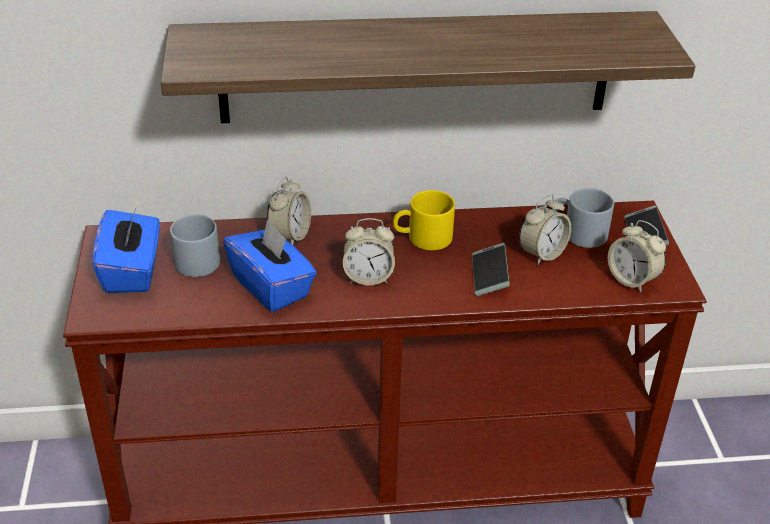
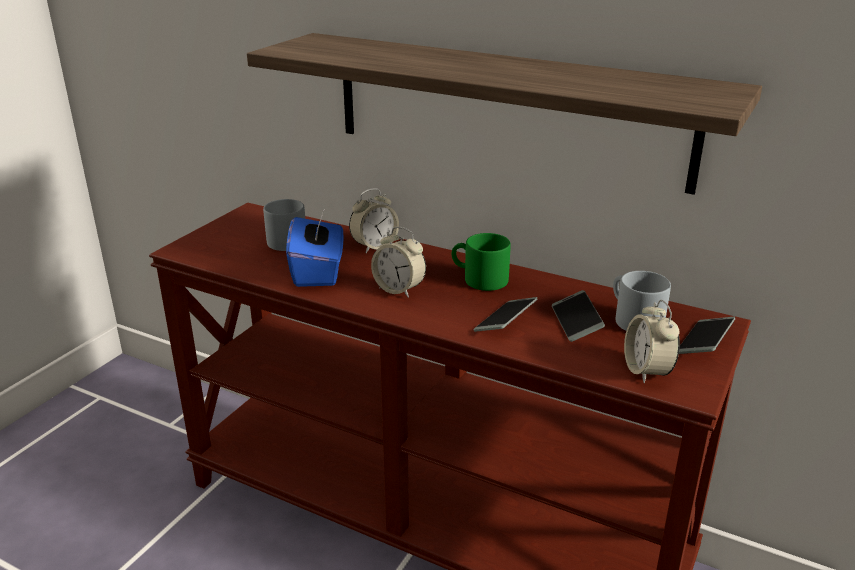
camera: 35 degrees right, 10 degrees down
blue tissue box [93,206,160,293] -> none
yellow mug [393,190,455,250] -> green mug [452,233,511,291]
alarm clock [519,195,571,265] -> phone [552,290,605,342]

